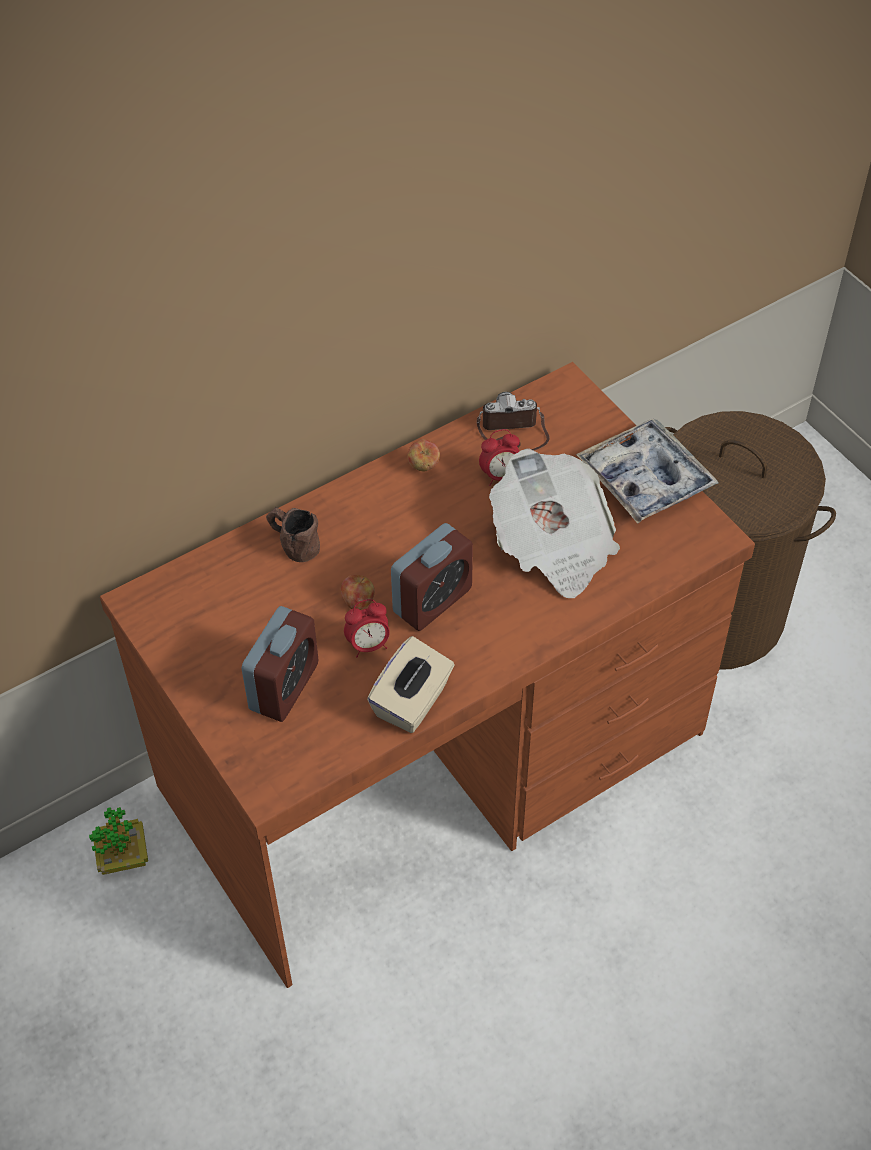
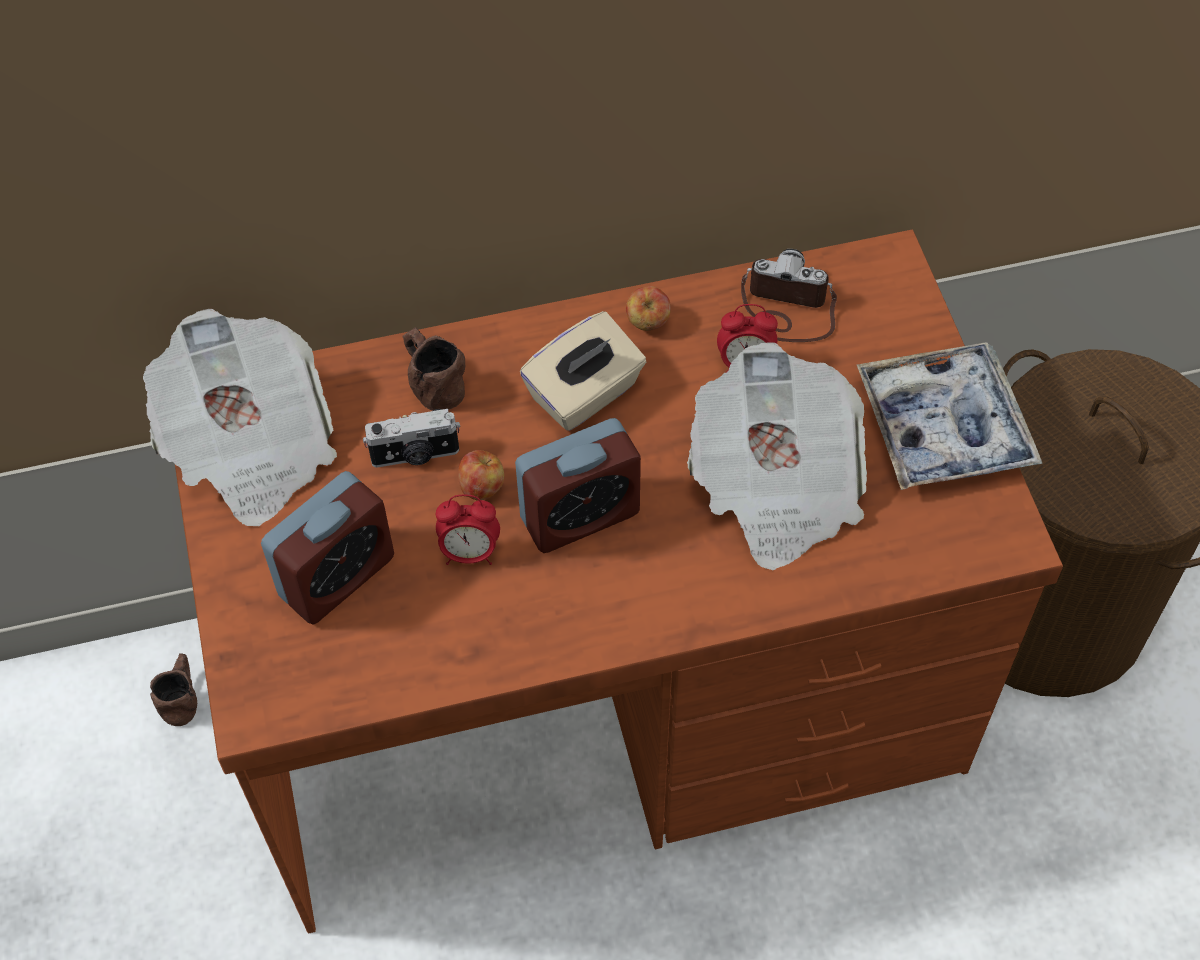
camera: 20 degrees right, 5 degrees up
potted plant [89,807,148,875] -> brown mug [150,653,197,726]
beige tissue box [367,636,455,733] -> beige tissue box moved to [520,311,646,431]
none -> newspaper [143,309,337,526]
none -> camera [363,409,460,468]

